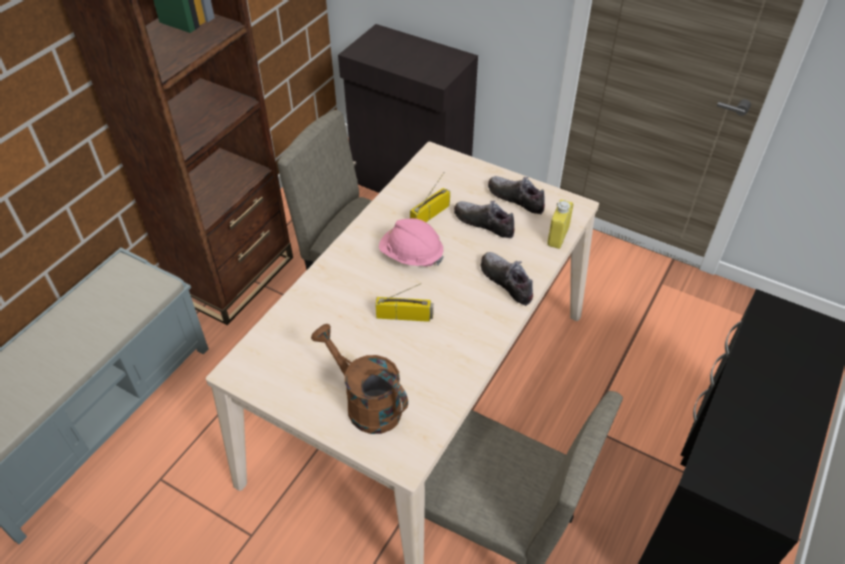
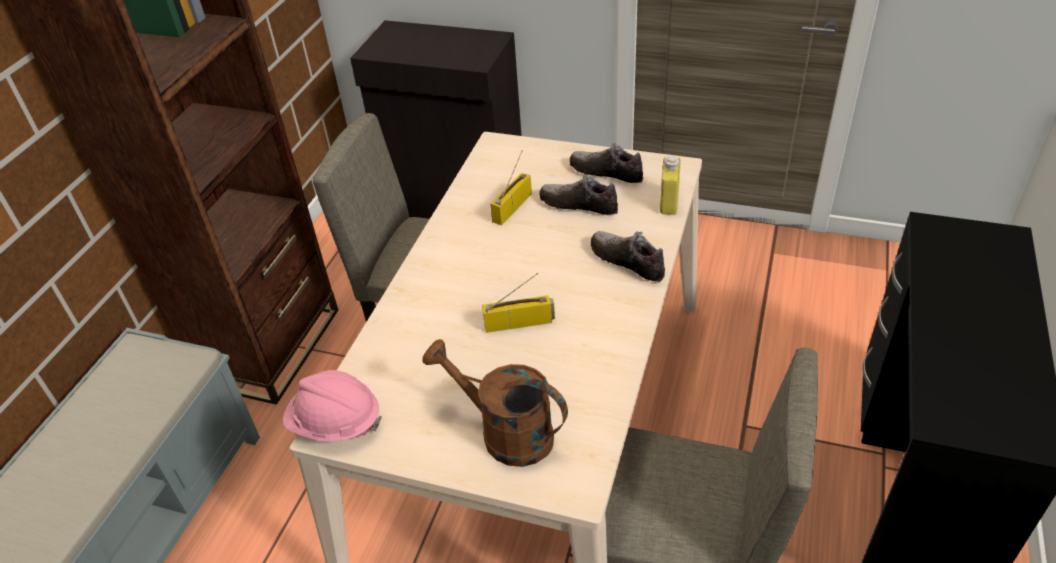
camera: 10 degrees left, 5 degrees down
pink hard hat [379,218,444,267] -> pink hard hat moved to [283,370,382,442]

